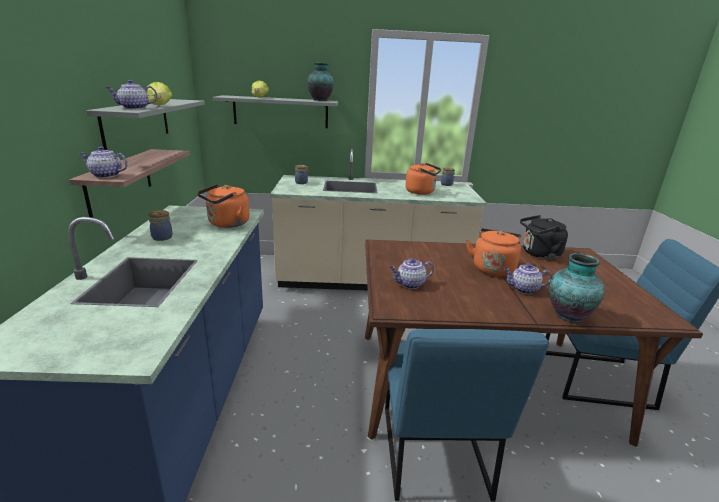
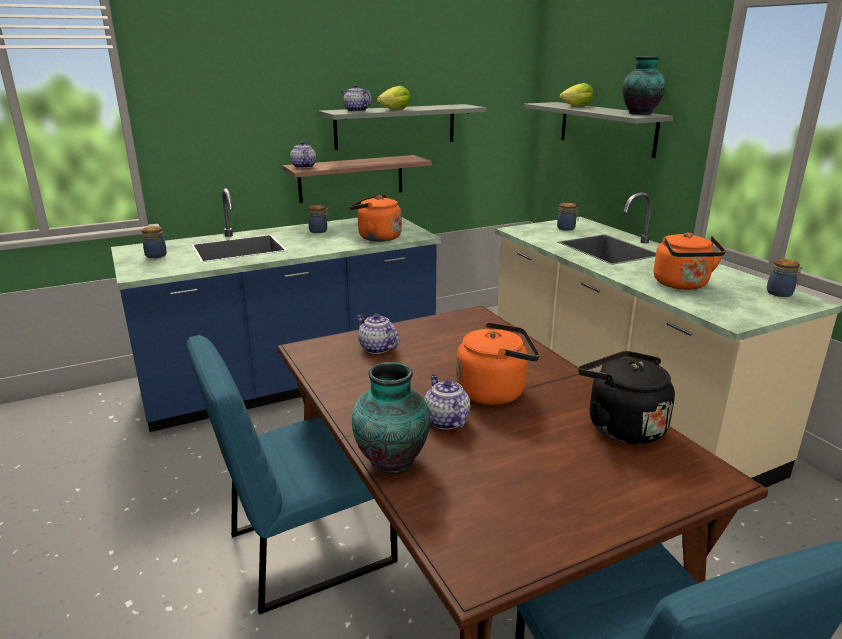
camera: 65 degrees right, 0 degrees up
none -> jar [141,226,167,258]

